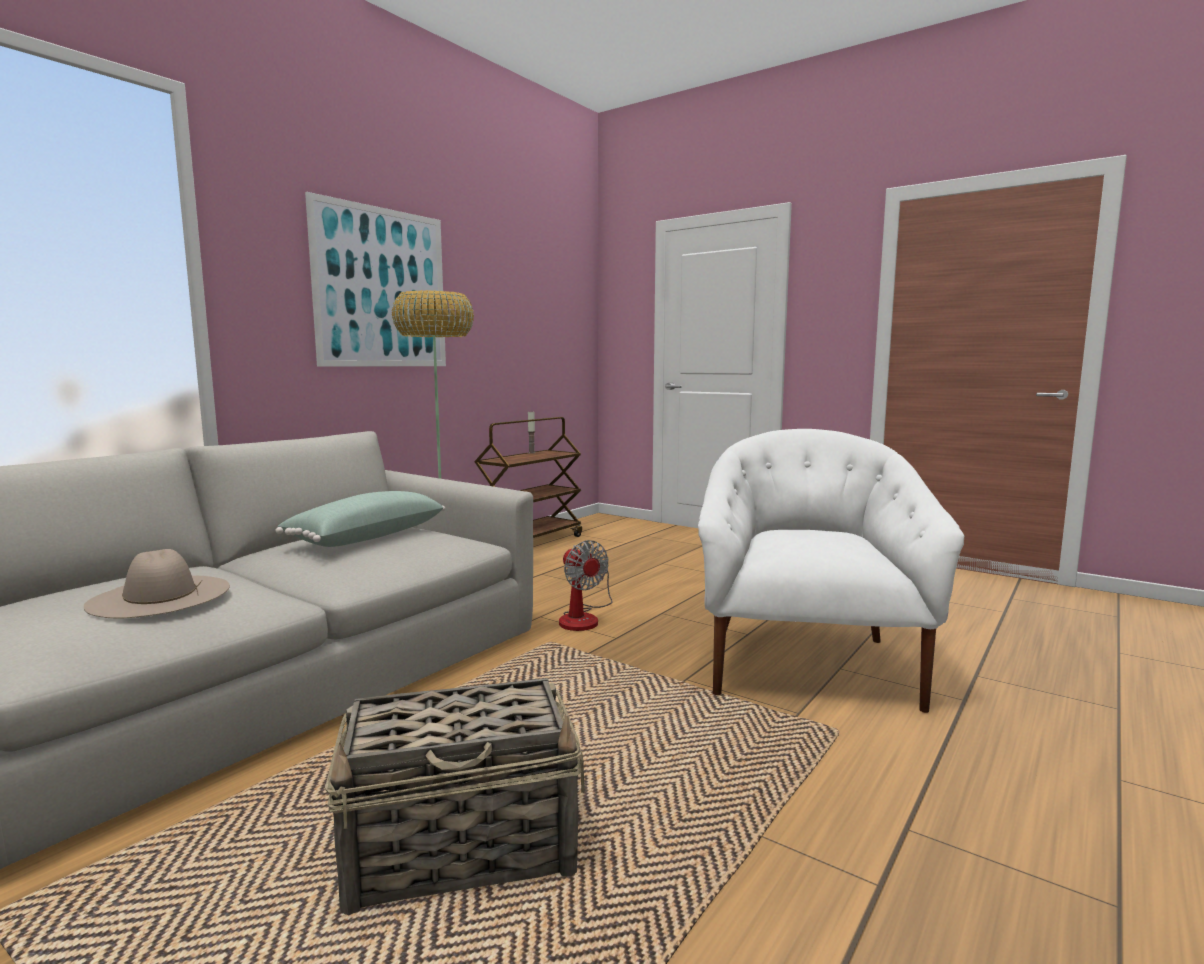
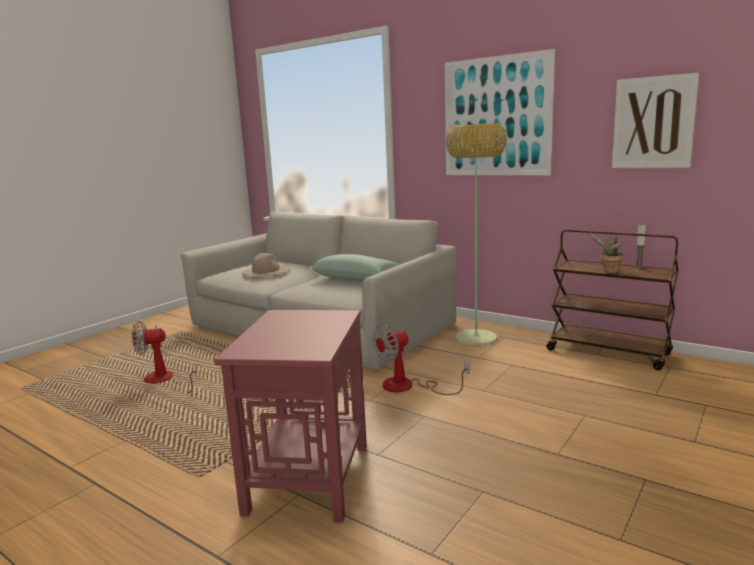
camera: 90 degrees right, 5 degrees up
basket [325,678,585,915] -> fan [132,321,197,393]
white armchair [698,429,964,713] -> red side table [214,310,367,523]
none -> potted plant [587,233,624,273]
none -> picture [612,73,699,168]

